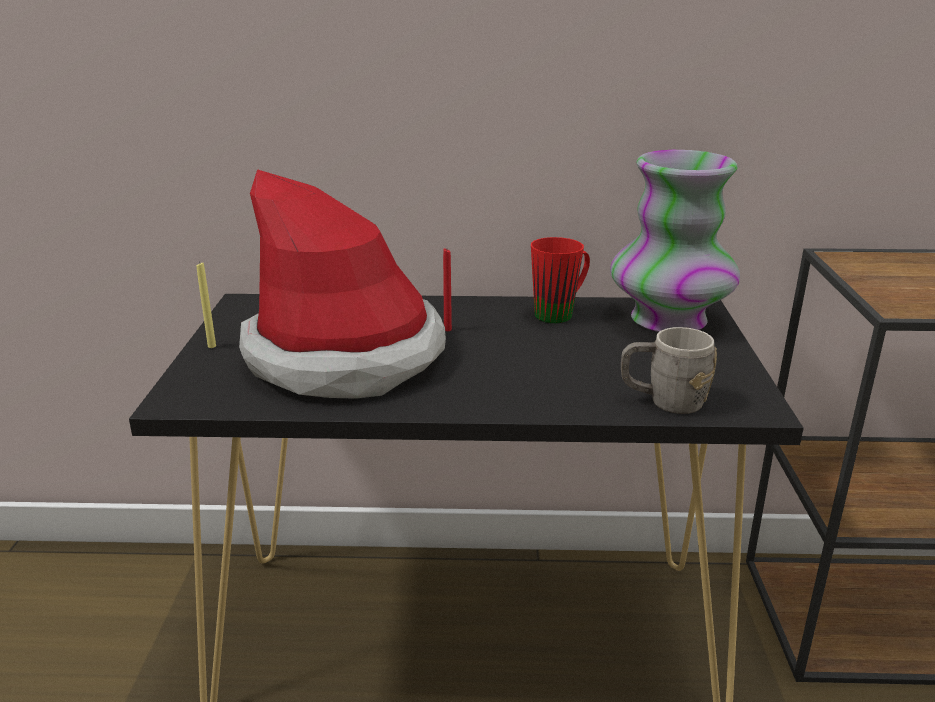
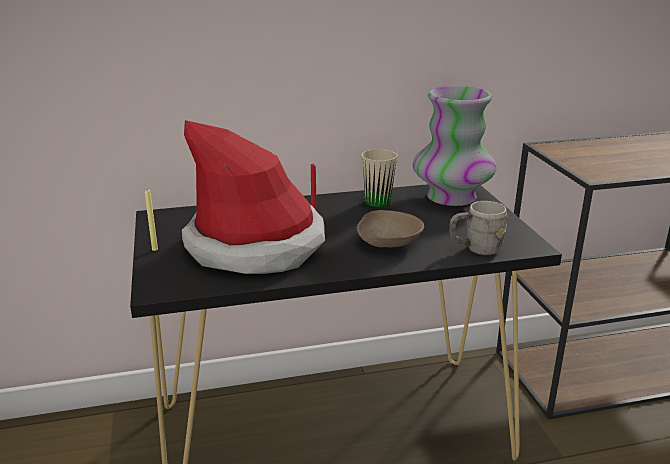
camera: 15 degrees left, 0 degrees up
red mug [531,237,590,323] -> beige mug [362,149,397,208]
none -> beige bowl [357,210,424,247]

